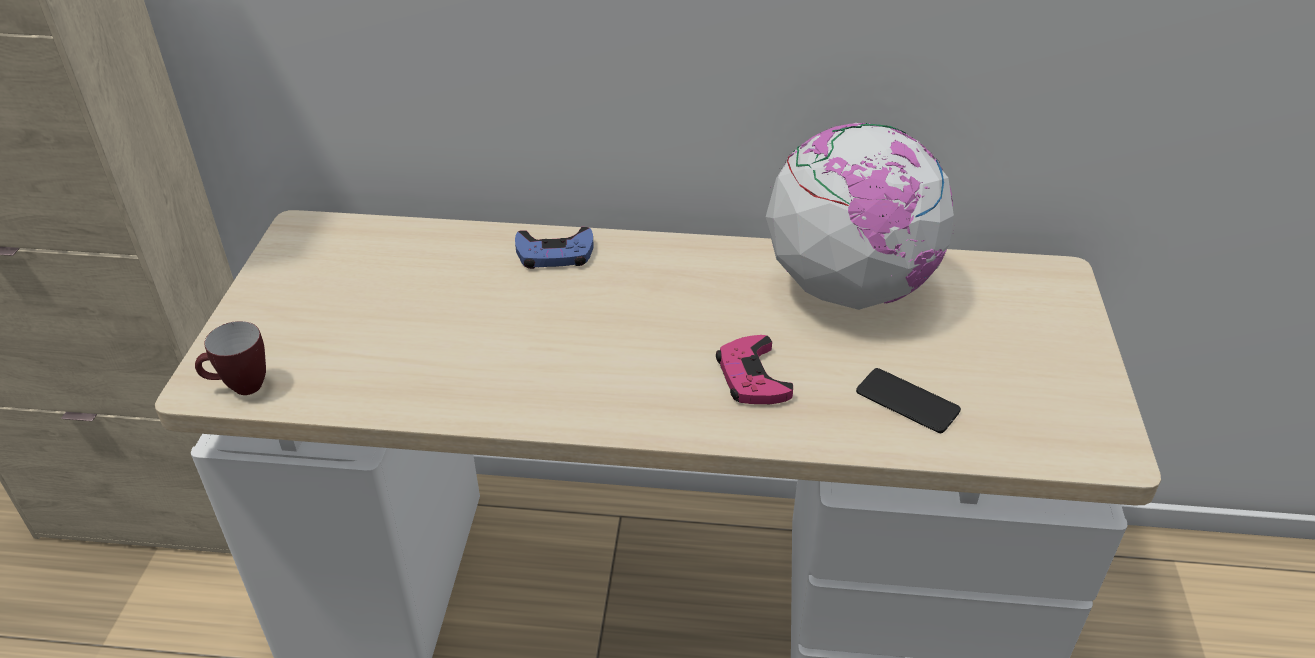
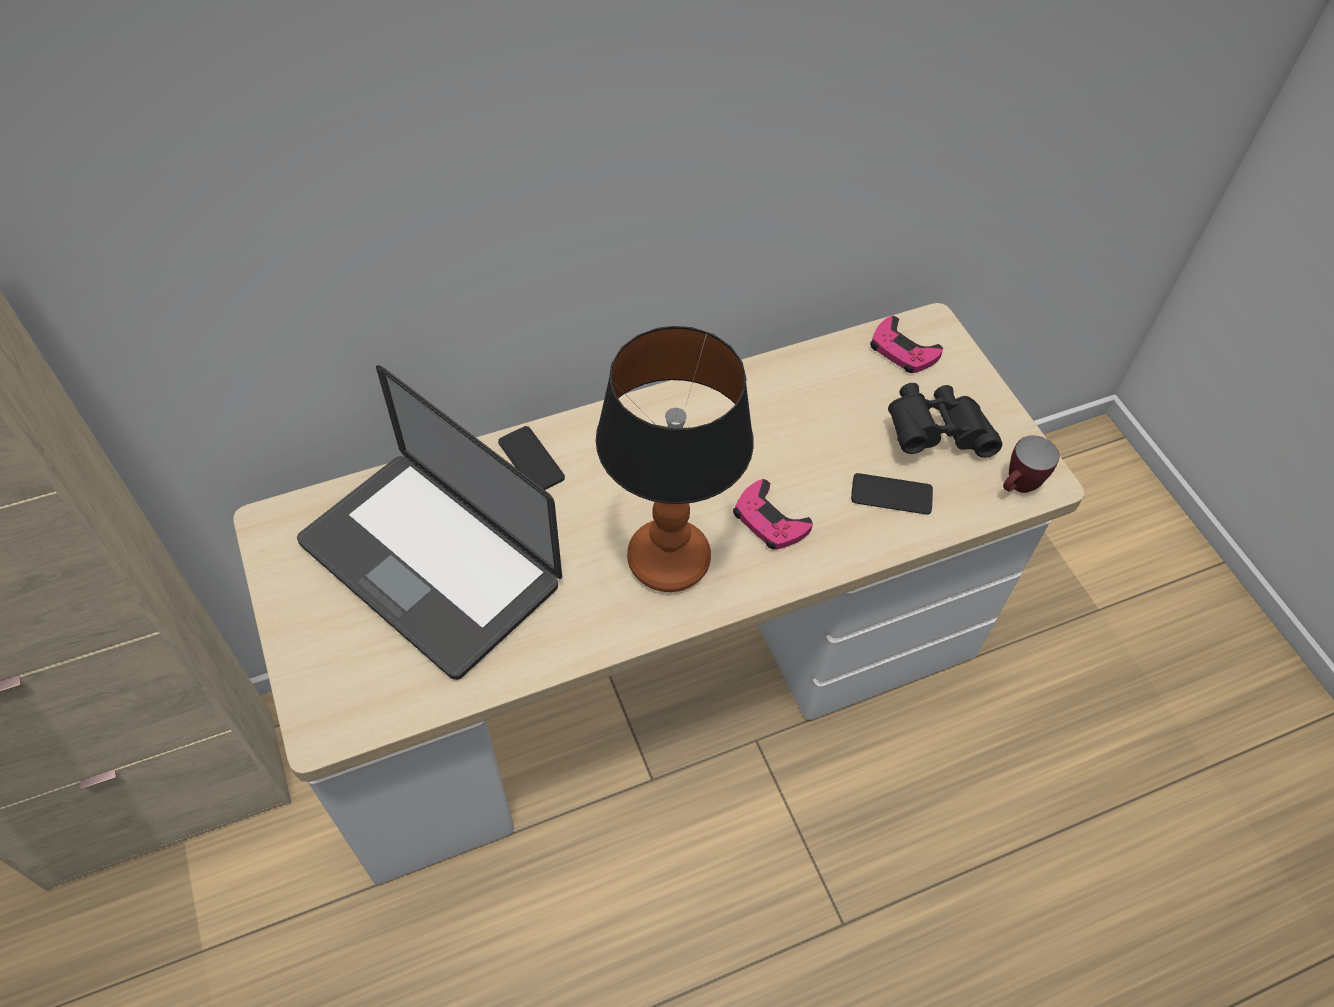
camera: 30 degrees left, 15 degrees up
mug [195,321,266,395] -> mug moved to [1003,435,1059,493]
blue game controller [515,227,593,269] -> phone [498,426,565,490]
globe [766,123,955,310] -> none
none -> laptop [297,365,562,680]
none -> table lamp [596,326,754,592]
none -> pink game controller [870,316,943,373]
none -> black binoculars [888,383,1002,458]

